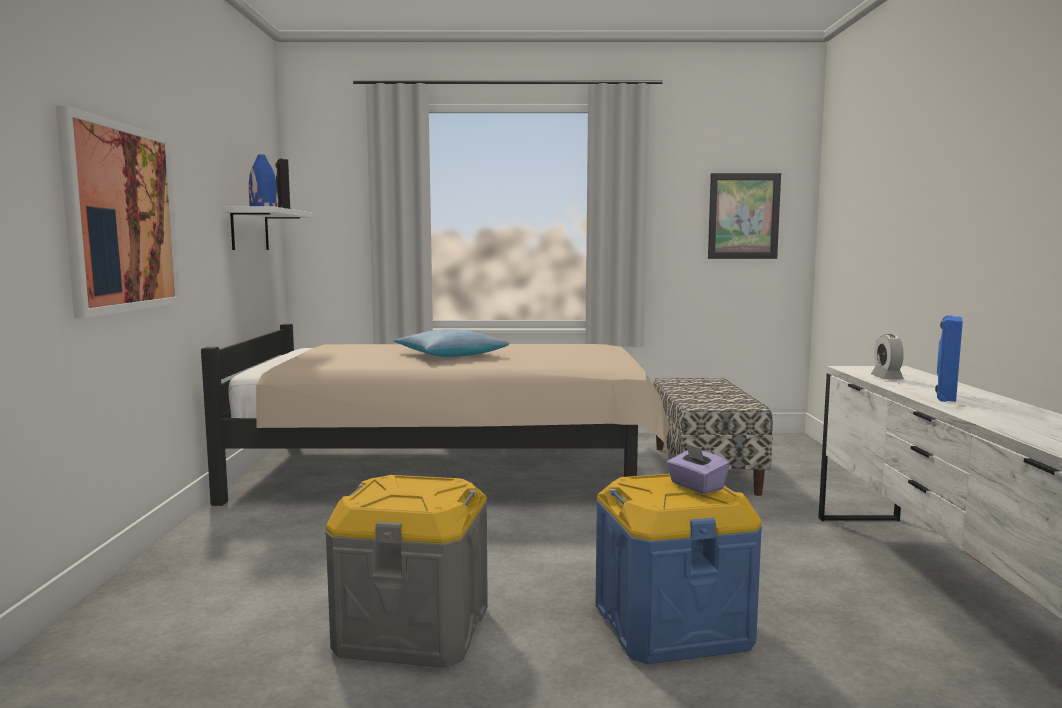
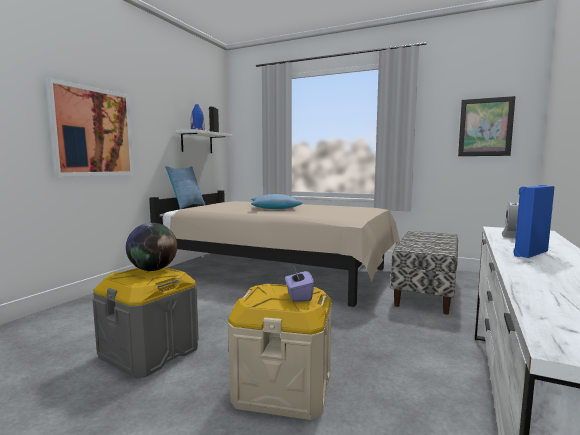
camera: 25 degrees right, 0 degrees up
blue storage box [596,474,762,664] -> beige storage box [228,284,332,420]
none -> globe [126,223,177,271]
none -> pillow [165,166,205,209]

